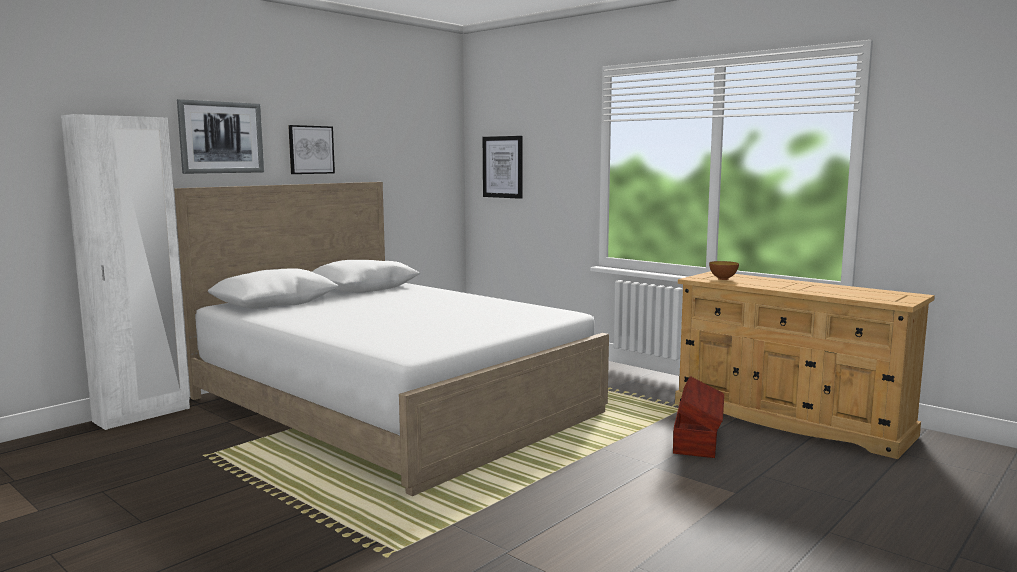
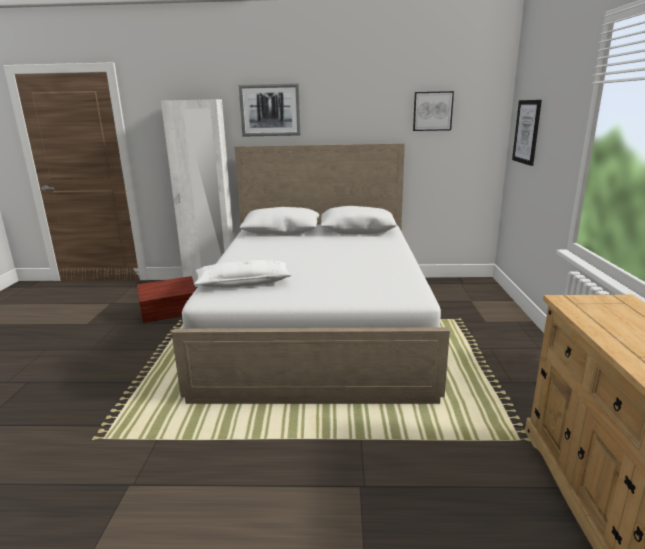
camera: 50 degrees right, 10 degrees up
picture [288,125,335,174] -> picture moved to [413,91,454,131]
brown storage box [673,376,724,458] -> brown storage box moved to [137,276,196,323]
bowl [709,261,739,280] -> none
none -> white pillow [194,260,292,287]

